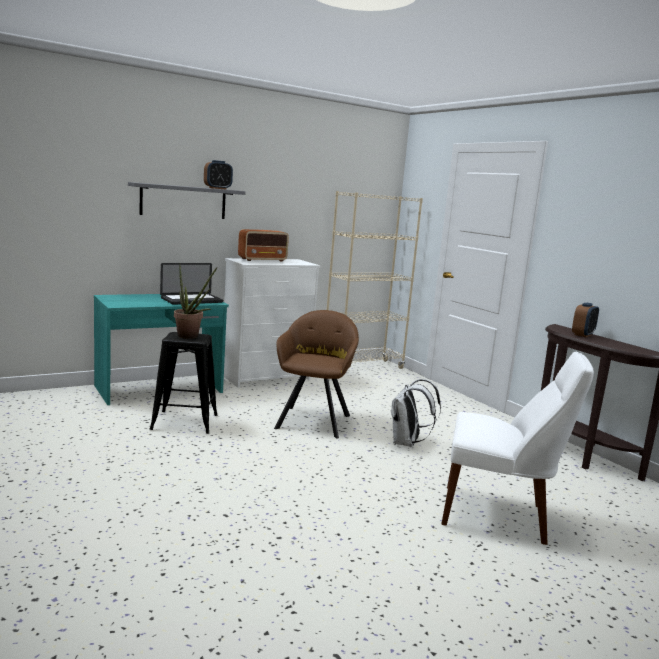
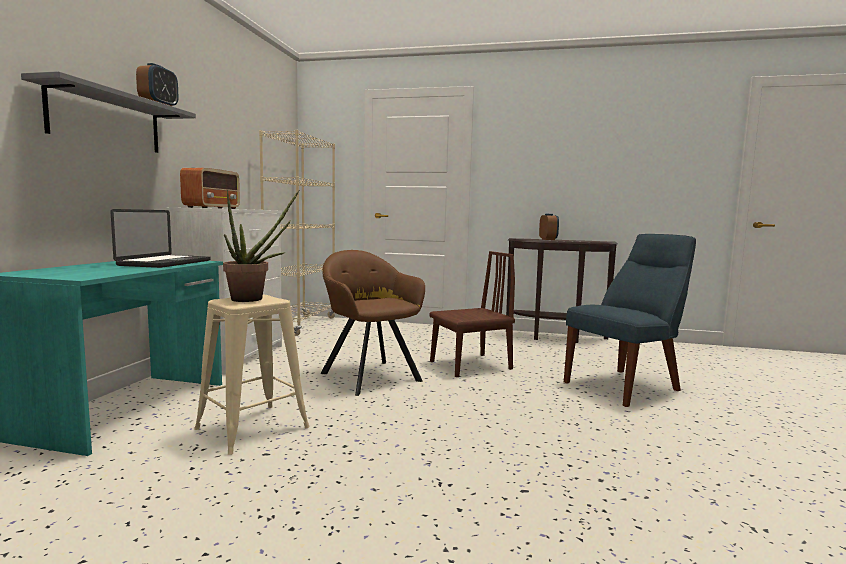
camera: 45 degrees left, 5 degrees down
black stool [150,332,217,434] -> beige stool [194,295,310,455]
white backpack [391,379,441,447] -> brown chair [429,251,515,377]
white chair [441,352,594,545] -> blue chair [564,234,696,407]

